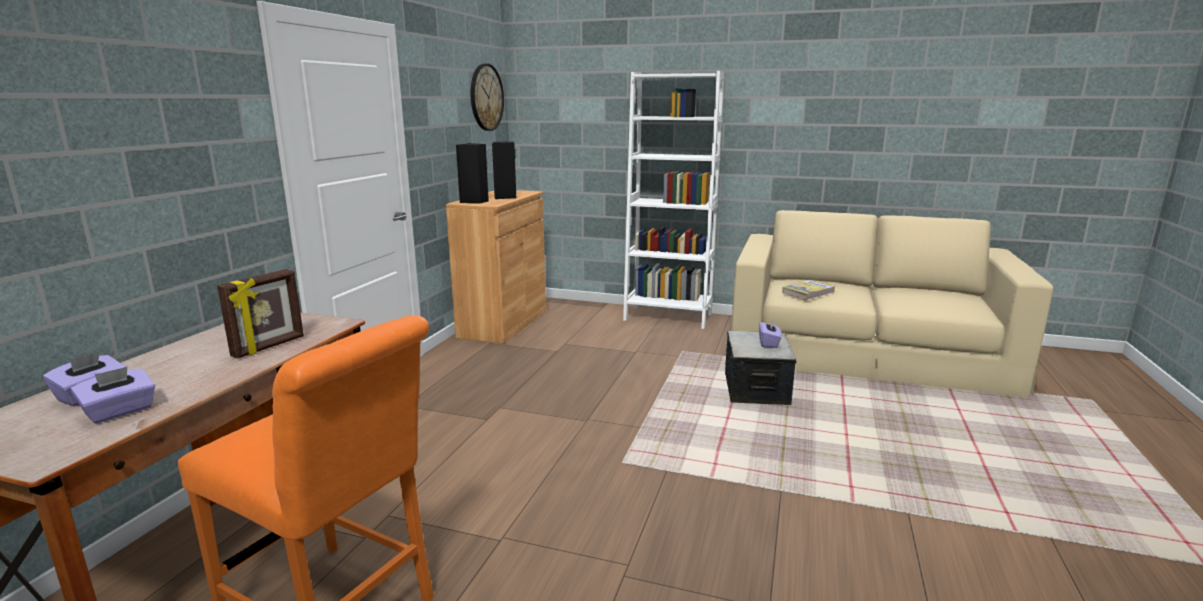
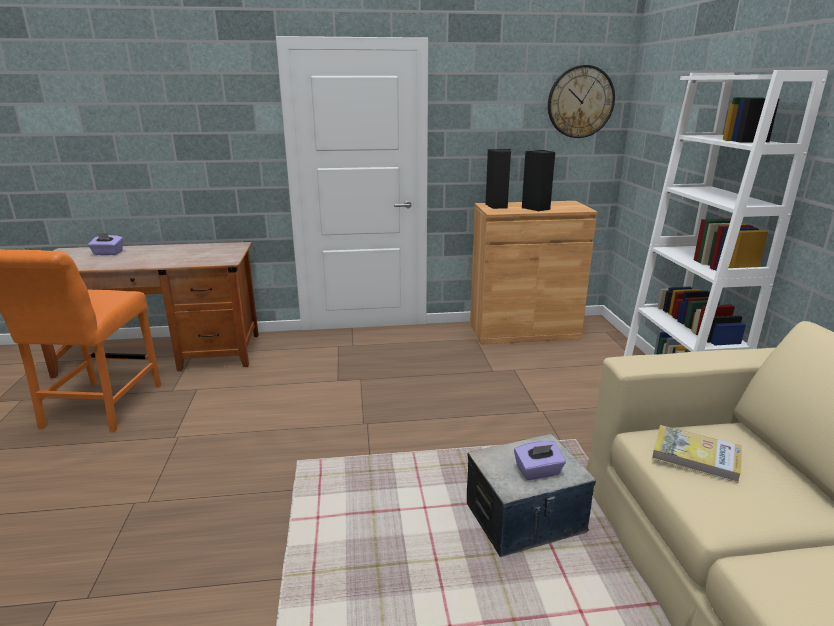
camera: 65 degrees right, 5 degrees up
purple tissue box [71,367,155,424] -> none
picture frame [217,269,304,358] -> none

